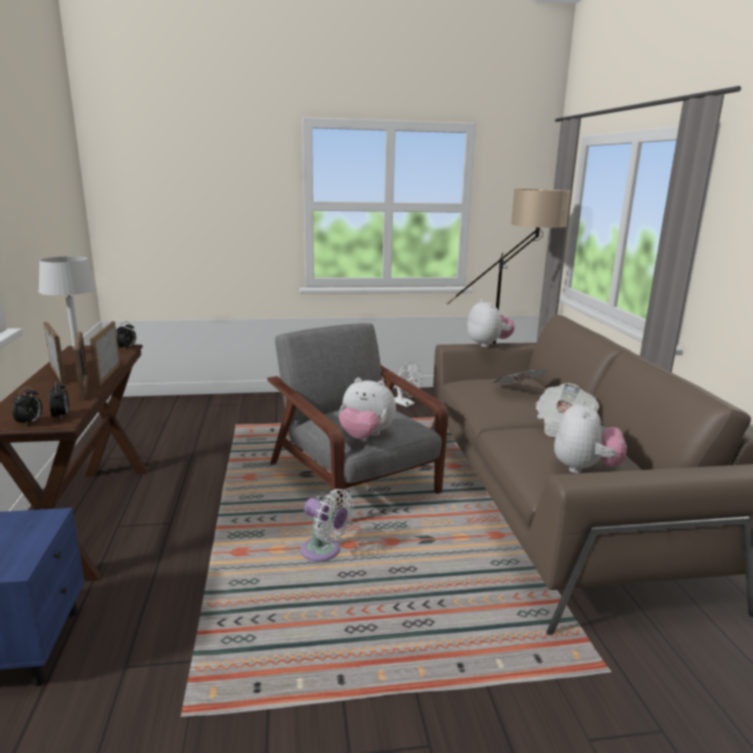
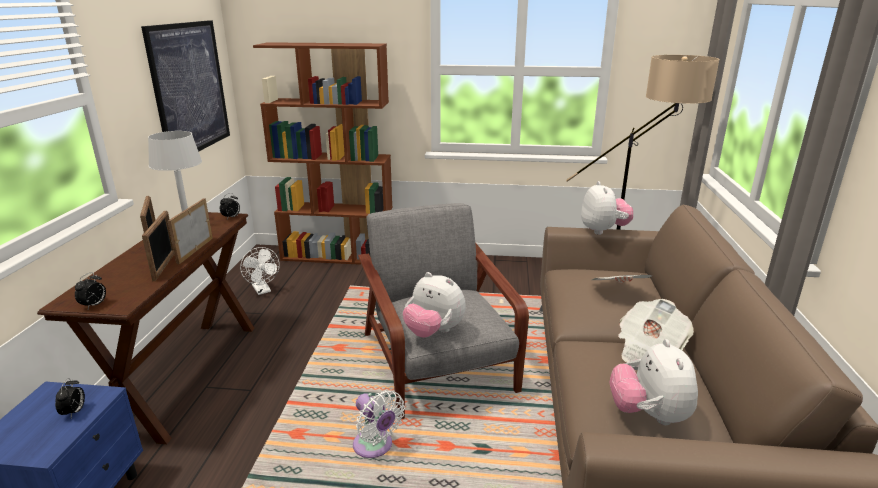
camera: 15 degrees right, 5 degrees up
alarm clock [49,381,69,420] -> alarm clock moved to [55,378,85,418]
white fan [395,362,422,407] -> white fan moved to [240,247,280,295]
plush toy [554,399,627,474] -> plush toy turned 150 degrees clockwise [609,339,698,425]
none -> picture [141,20,230,152]
none -> brown bookcase [253,42,392,265]

